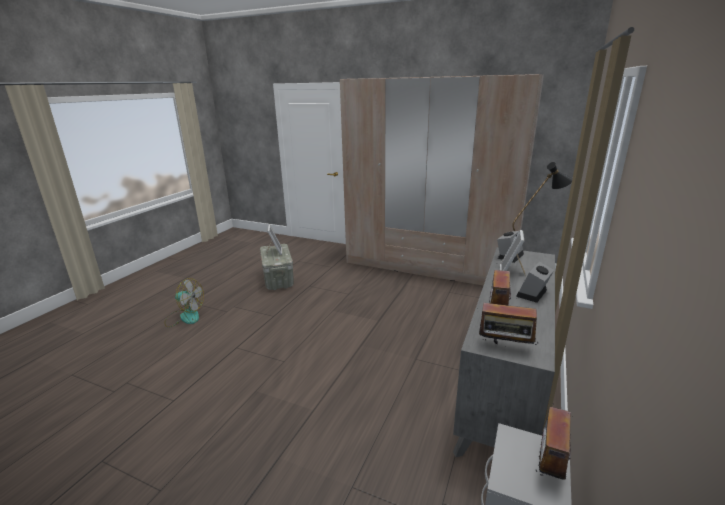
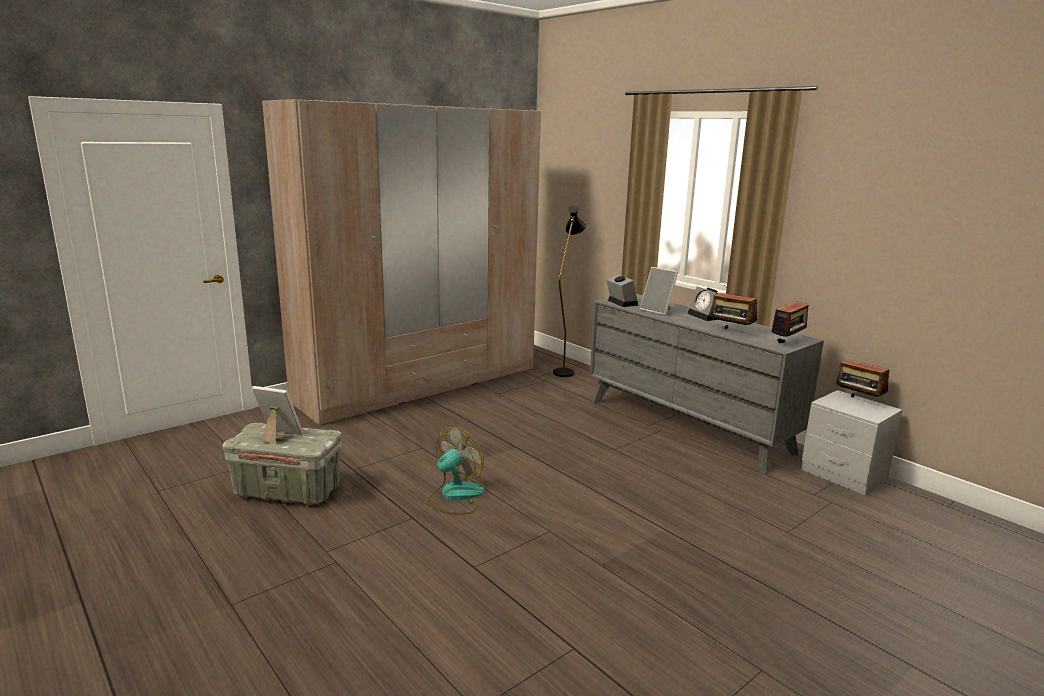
camera: 65 degrees left, 5 degrees down
fan [164,278,204,327] -> fan moved to [427,427,485,514]

